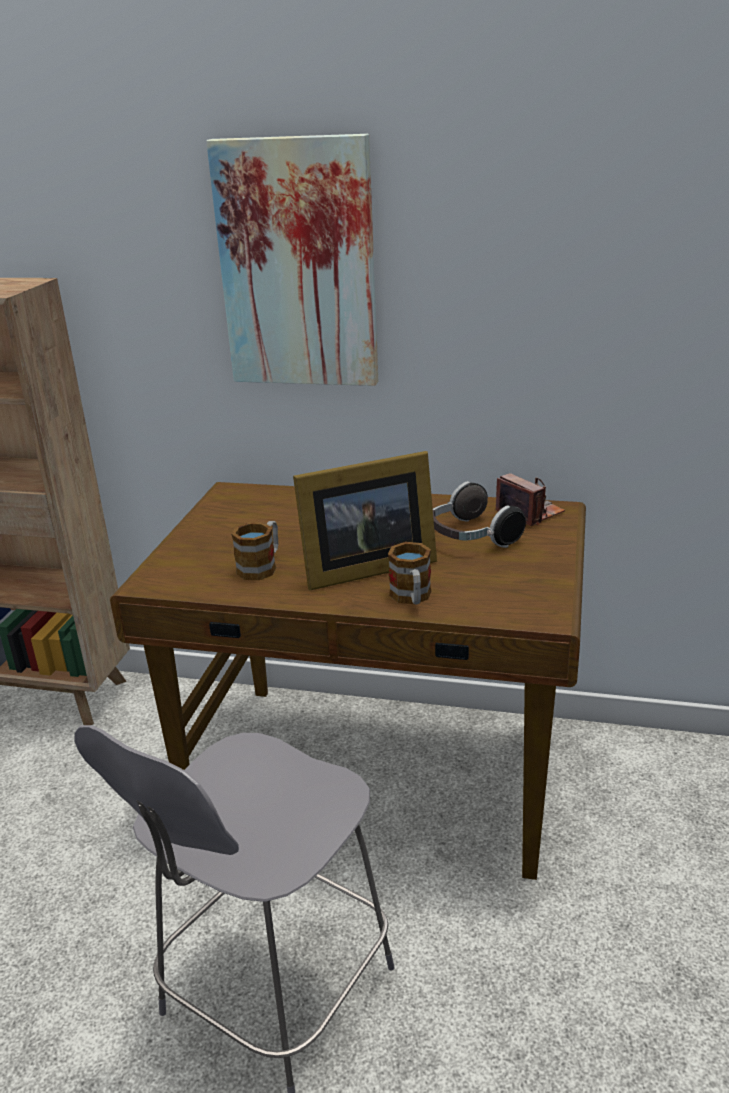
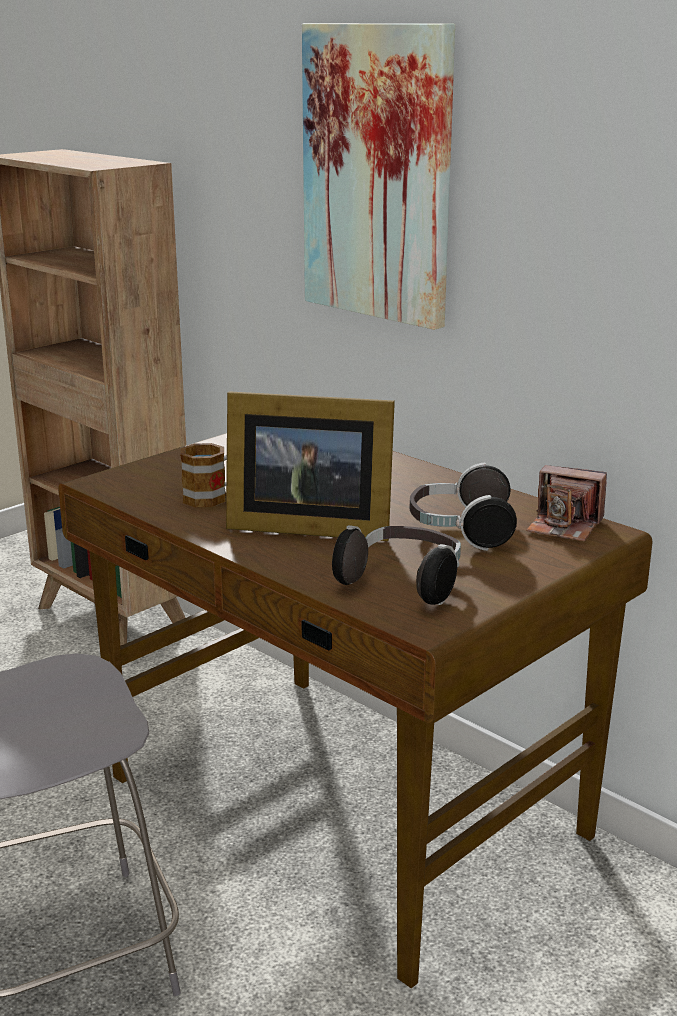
camera: 30 degrees right, 5 degrees down
mug [388,542,431,604] -> none
camera [496,473,565,526] -> camera turned 120 degrees clockwise [526,465,607,541]
none -> headphones [332,525,461,605]

